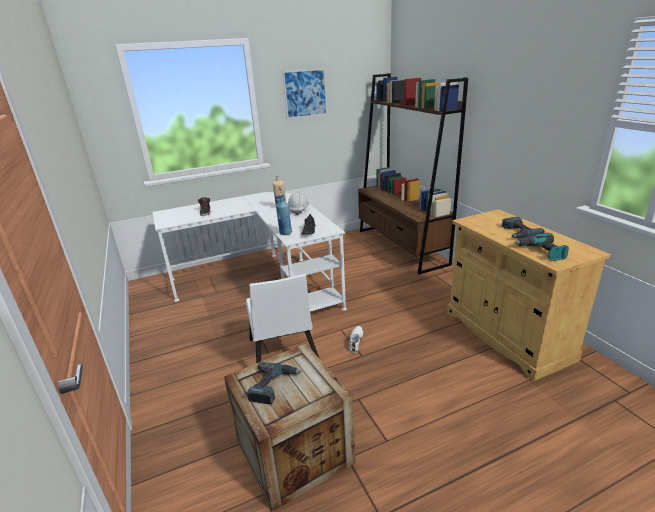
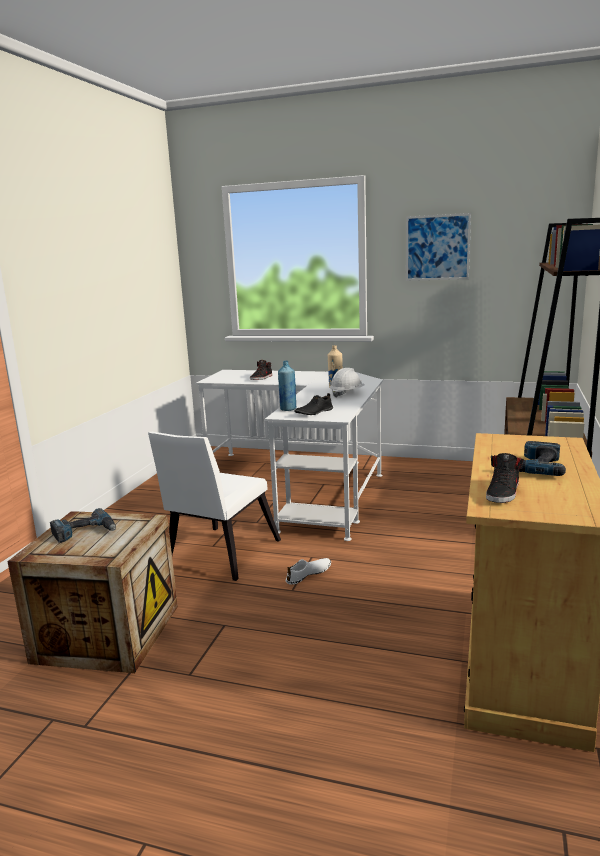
camera: 40 degrees right, 10 degrees down
power drill [514,233,569,261] -> black shoe [486,453,524,503]

